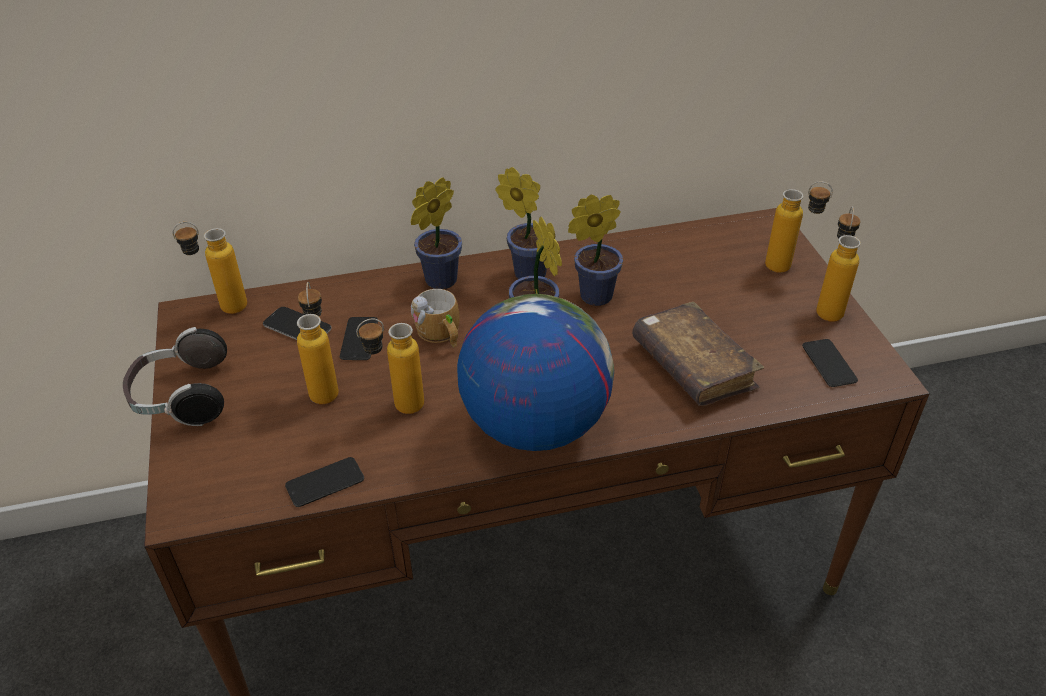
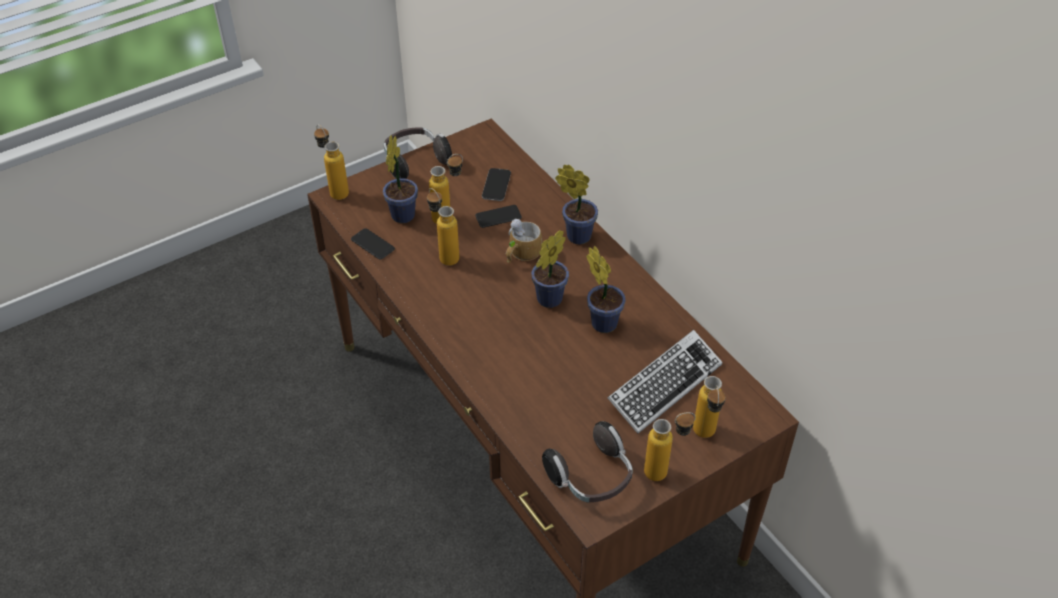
camera: 70 degrees right, 5 degrees up
bottle [172,222,247,314] -> bottle moved to [314,125,349,200]
globe [457,294,614,451] -> none
potted plant [495,167,547,279] -> potted plant moved to [383,135,418,223]
brown book [632,302,764,406] -> none
phone [802,339,858,387] -> headphones [542,421,633,503]
none -> keyboard [608,330,722,433]

